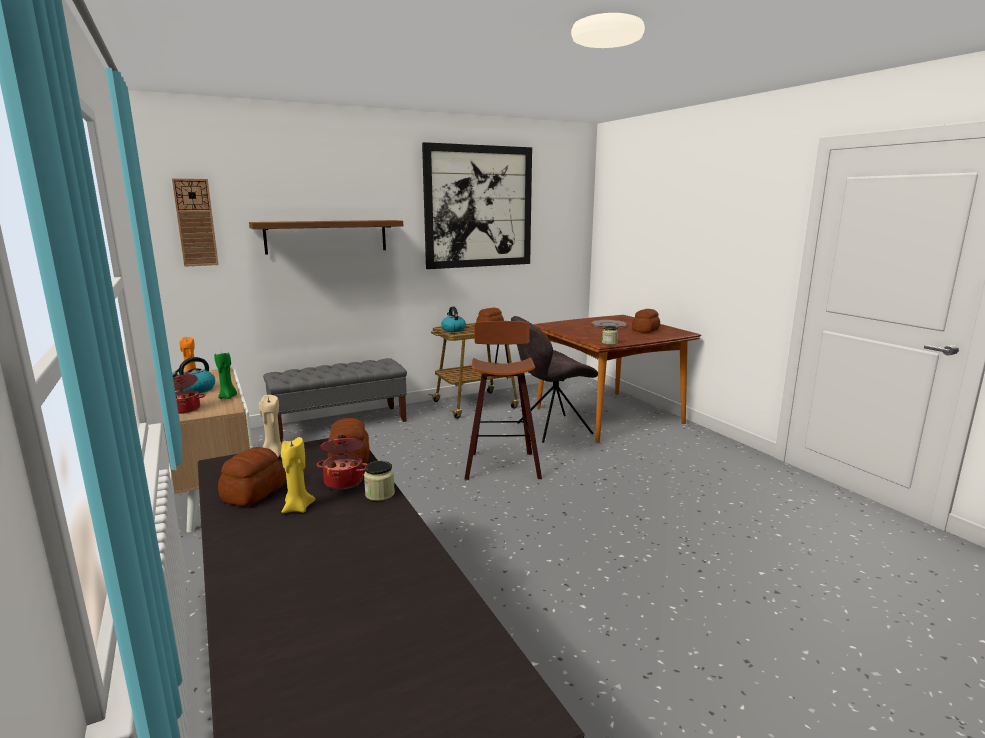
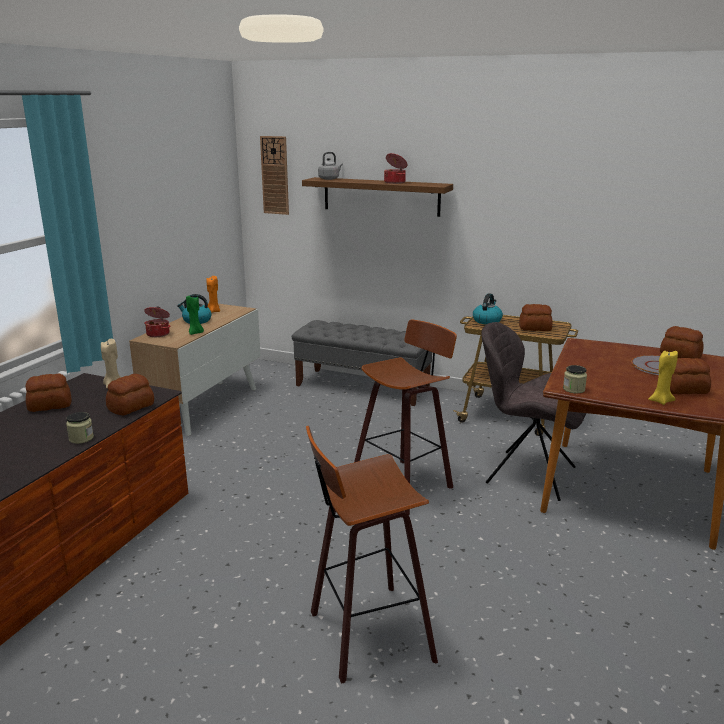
camera: 50 degrees right, 5 degrees up
yellow candle [281,437,315,513] -> yellow candle moved to [648,350,678,405]
cooking pot [317,435,367,489] -> cooking pot moved to [384,153,407,184]
picture [422,142,532,269] -> none
none -> stool [306,426,438,684]
none -> grey kettle [318,152,343,180]
none -> bread [660,326,703,359]

